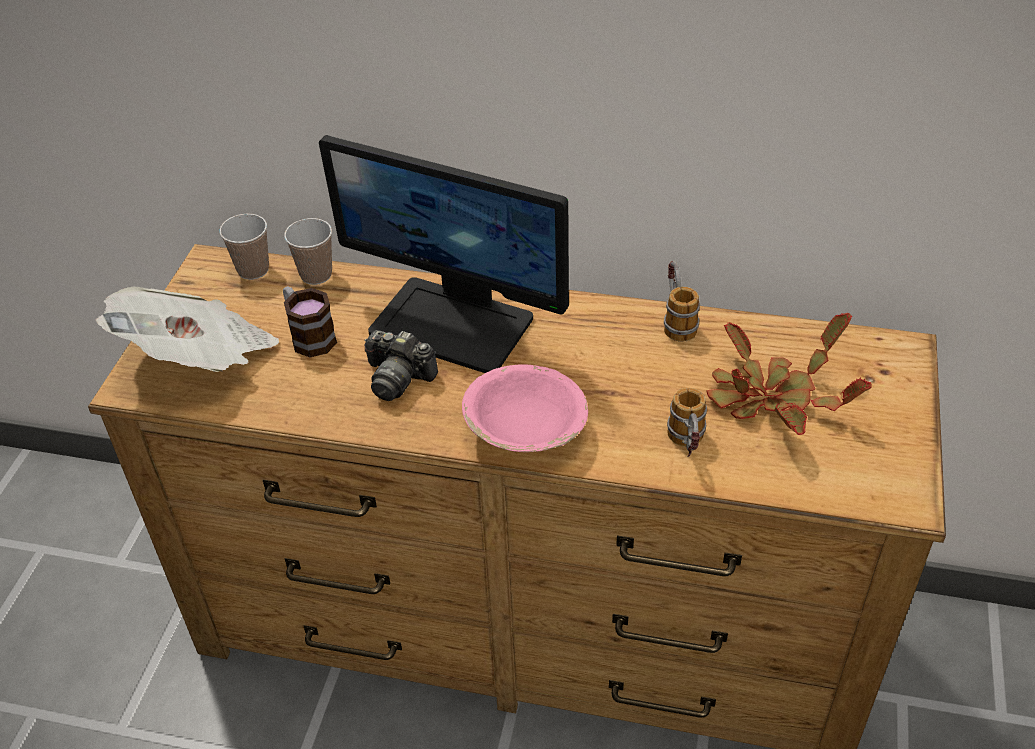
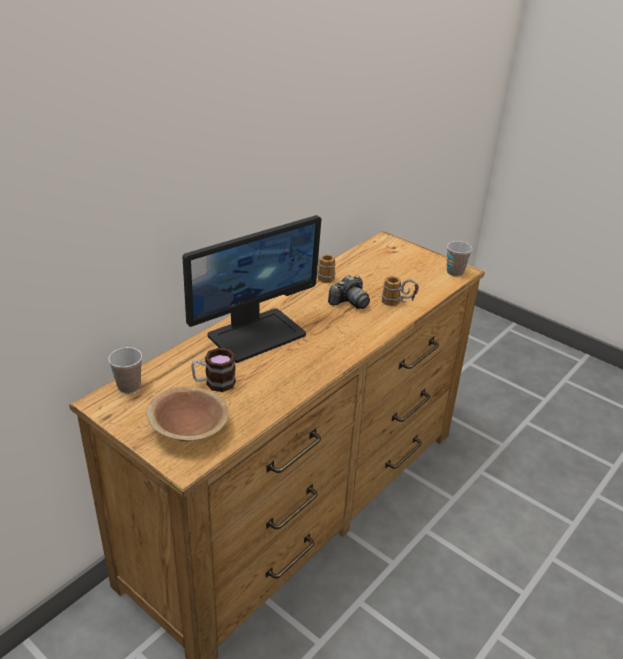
camera: 65 degrees left, 10 degrees down
newspaper [95,286,279,372] -> brown bowl [147,387,229,442]
cup [284,218,332,285] -> cup moved to [447,241,472,277]
camera [364,330,438,401] -> camera moved to [328,275,370,309]
pink bowl [462,365,588,452] -> none
potted plant [706,313,872,435] -> none

